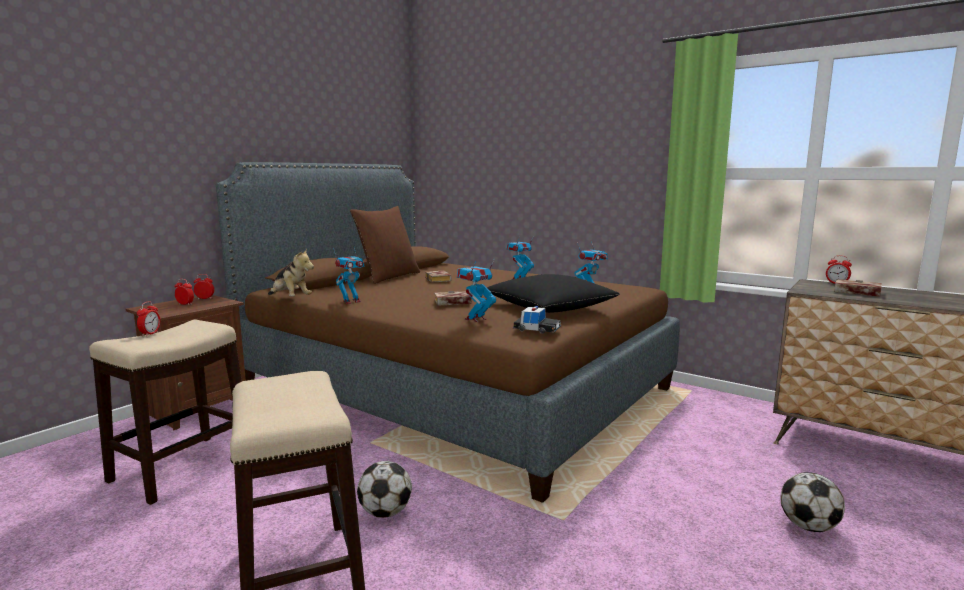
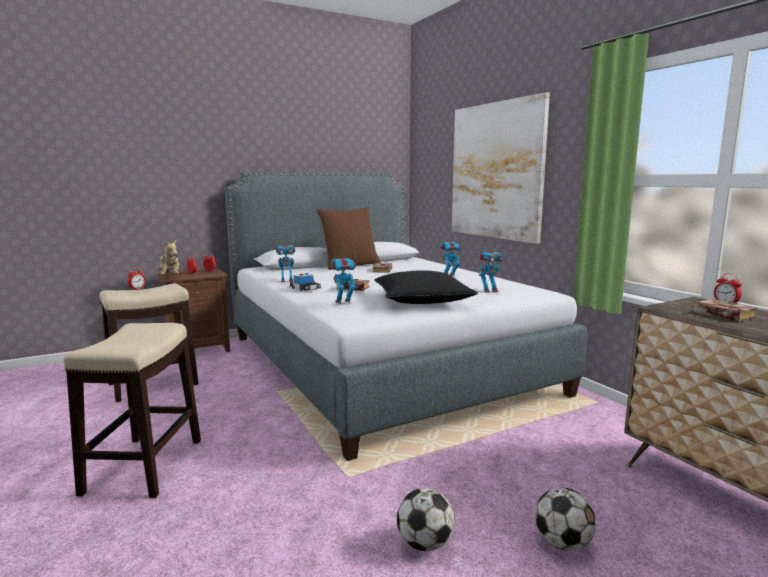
camera: 25 degrees right, 0 degrees up
brown bed [216,162,680,503] -> grey bed [225,171,587,461]
plush toy [268,248,314,296] -> plush toy moved to [156,240,179,274]
football [357,461,412,518] -> football moved to [397,488,455,551]
toy car [513,306,561,334] -> toy car moved to [289,273,322,291]
none -> picture [452,92,550,244]

